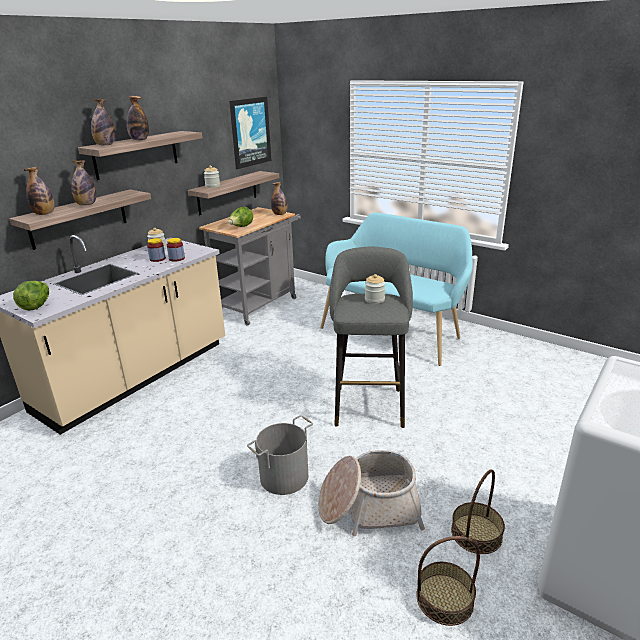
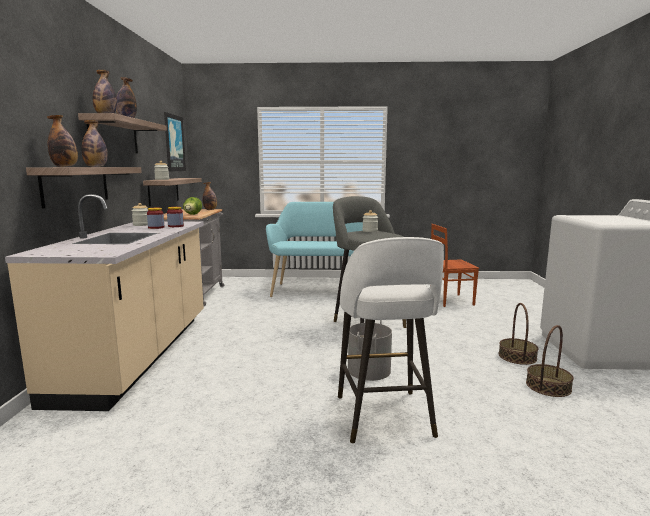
camera: 35 degrees left, 15 degrees down
lettuce [13,281,49,311] -> none
basket [318,450,425,536] -> none
none -> white stool [338,237,444,444]
none -> brown chair [430,224,479,307]

